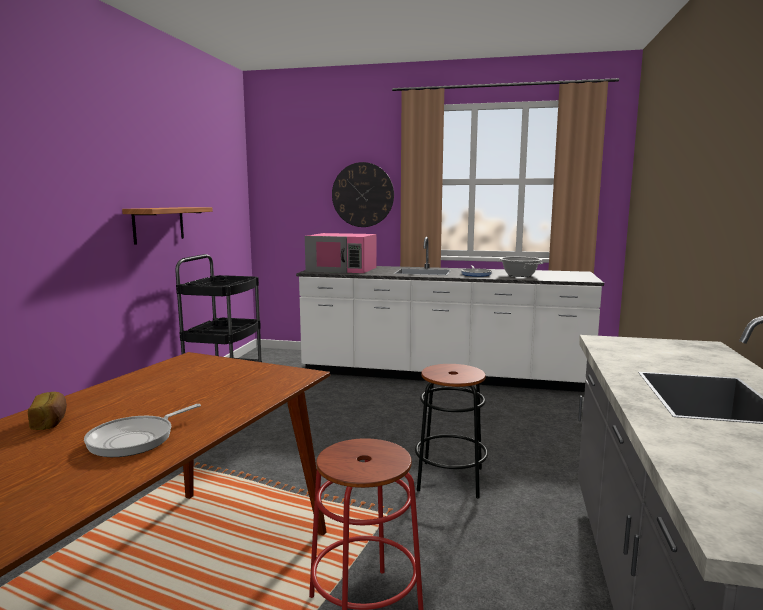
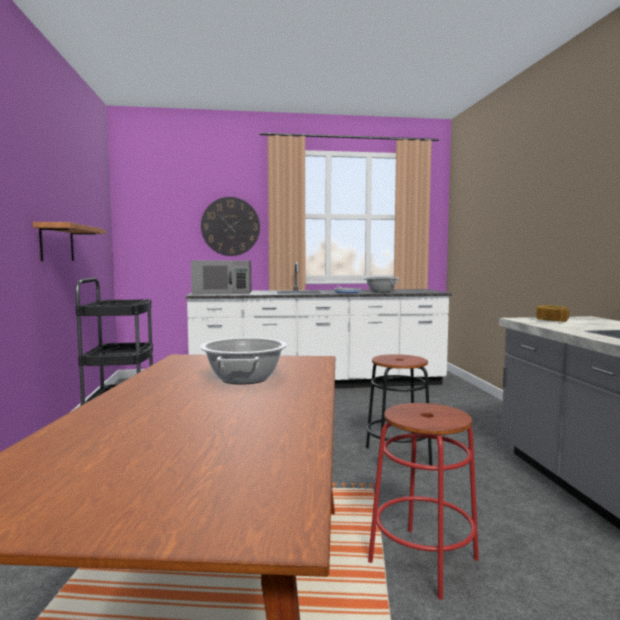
camera: 20 degrees left, 5 degrees down
bread [28,391,67,430] -> bread moved to [536,305,570,322]
frying pan [84,404,201,457] -> none
pink microwave [305,233,377,273] -> grey microwave [191,260,251,295]
none -> cooking pot [199,338,287,385]

